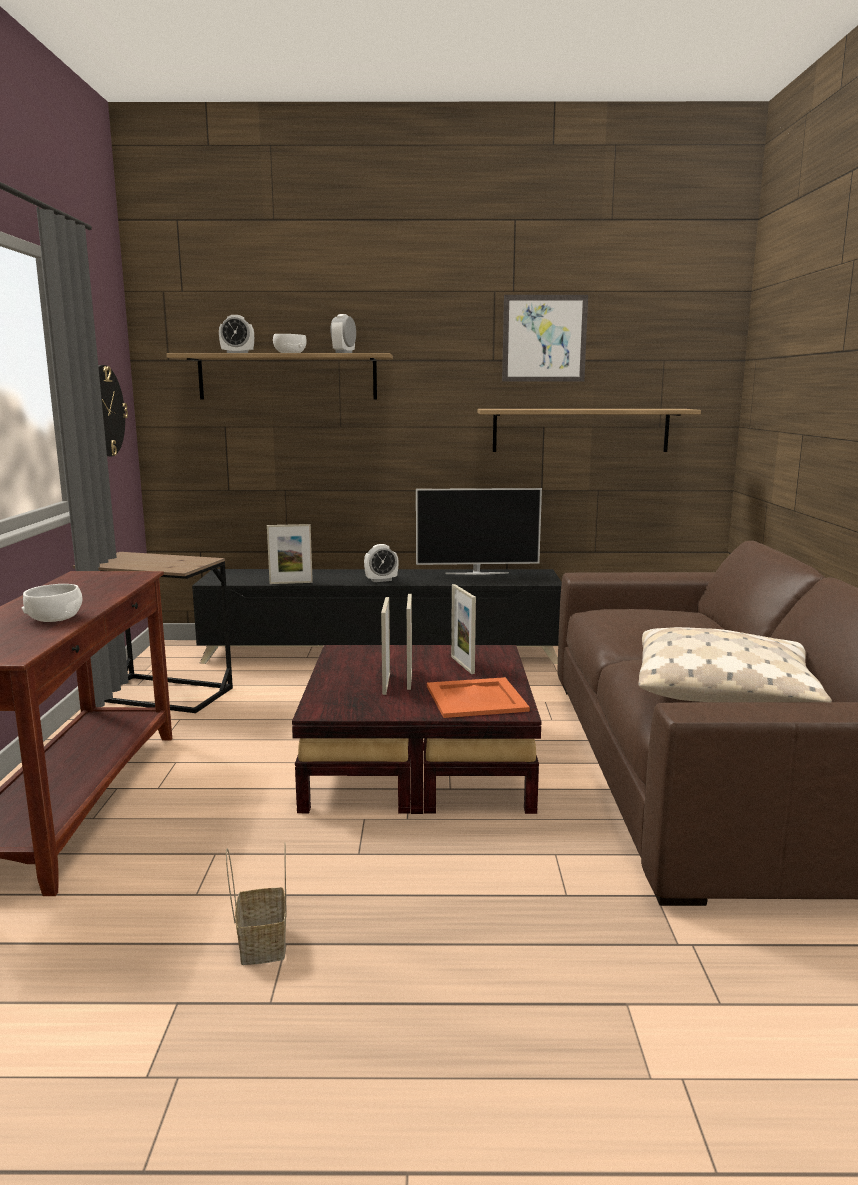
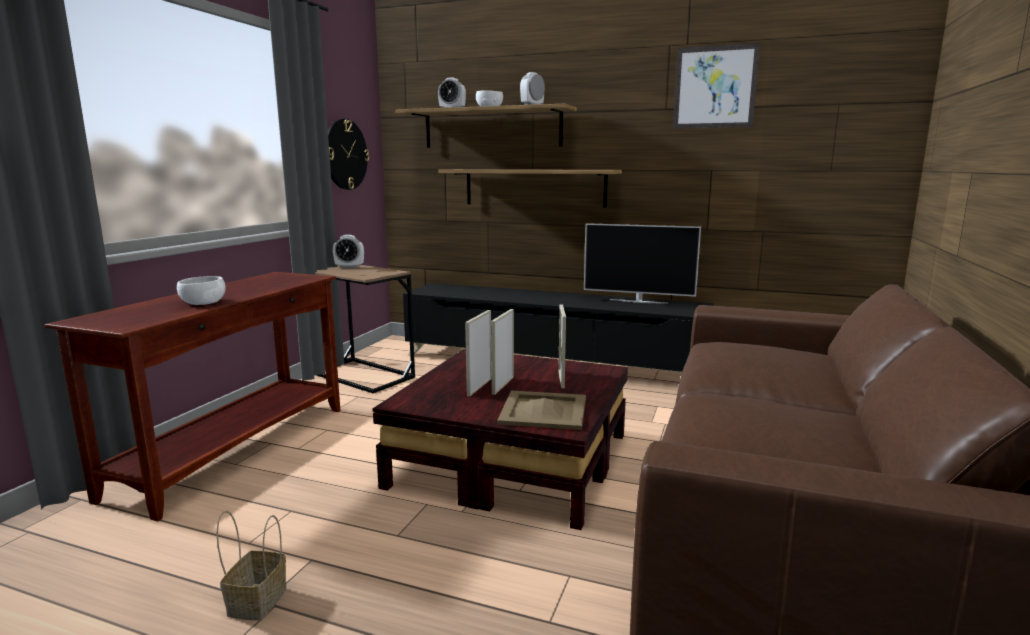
camera: 20 degrees right, 0 degrees up
picture frame [267,524,313,584] -> none
alarm clock [364,544,399,582] -> alarm clock moved to [333,235,364,268]
orange tray [427,677,530,718] -> beige tray [497,390,586,430]
shelf [477,409,701,452] -> shelf moved to [438,169,622,208]
beige pillow [638,627,832,703] -> none

